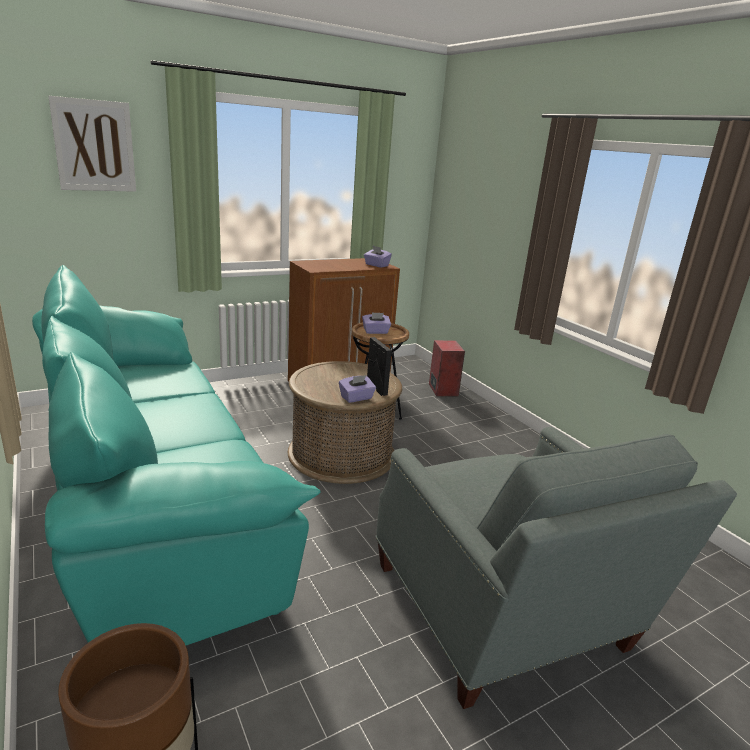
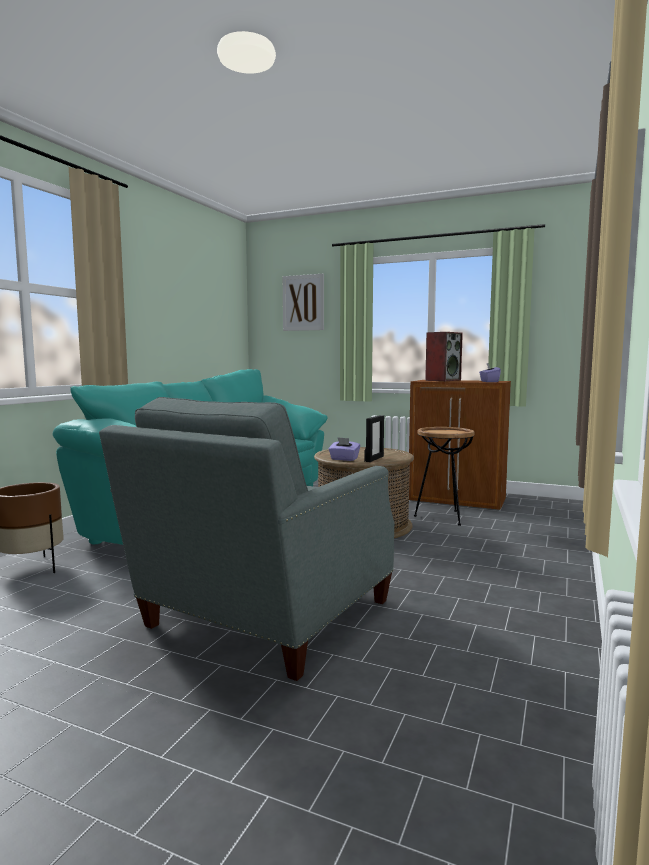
camera: 55 degrees right, 15 degrees down
purple tissue box [362,312,391,334] -> none
speaker [429,340,465,397] -> speaker moved to [425,332,463,381]

